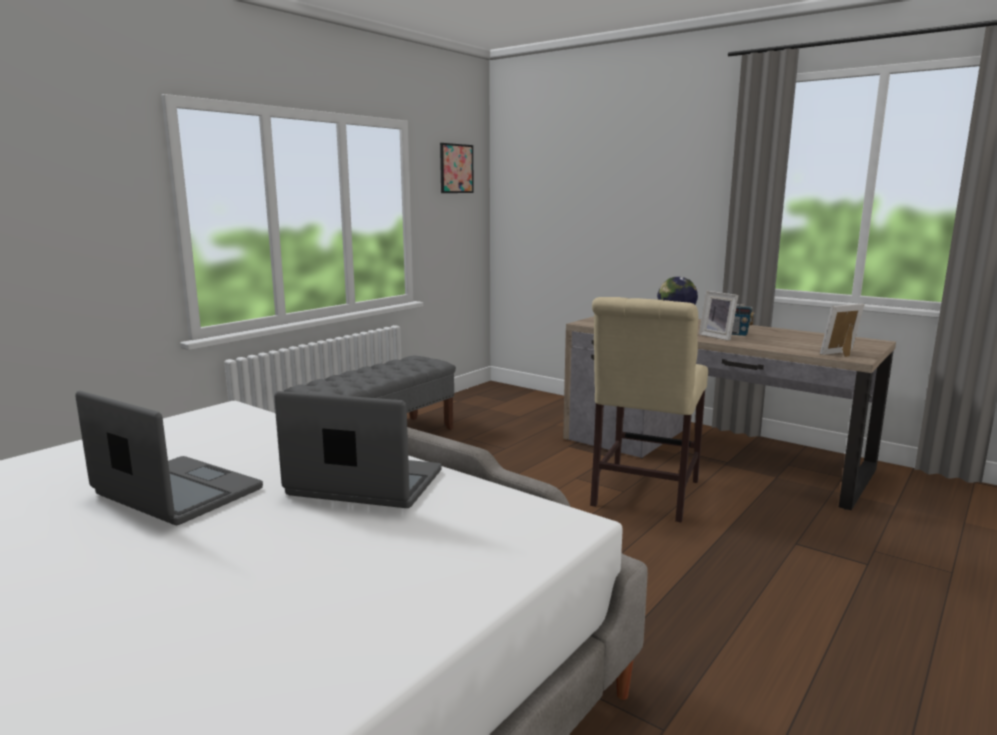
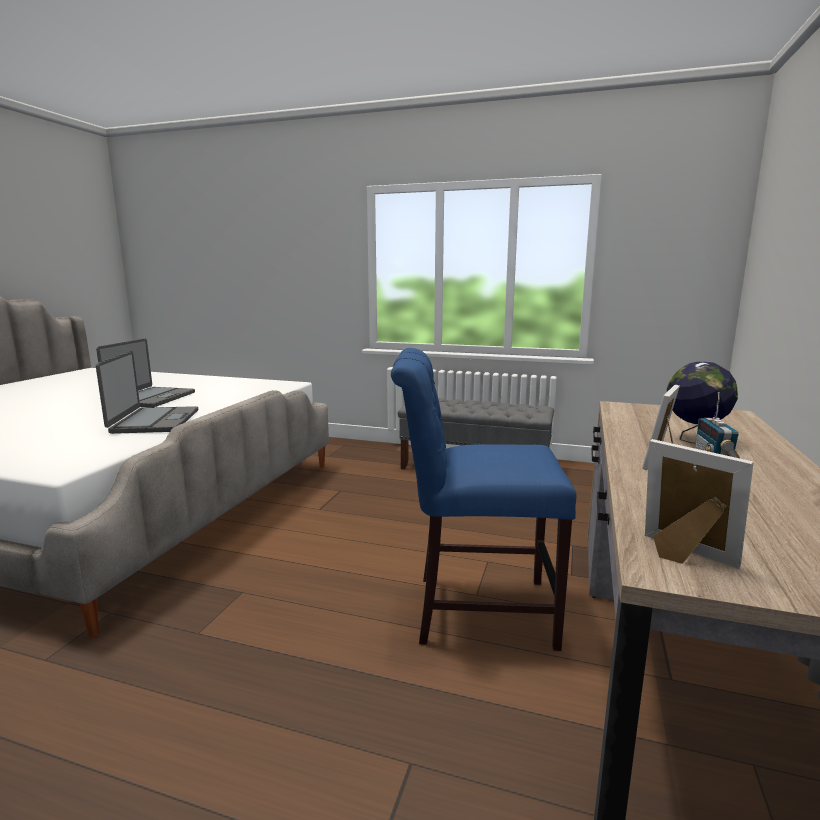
camera: 70 degrees right, 0 degrees up
picture [440,143,474,193] -> none
beige chair [590,297,708,522] -> blue chair [391,348,577,651]

